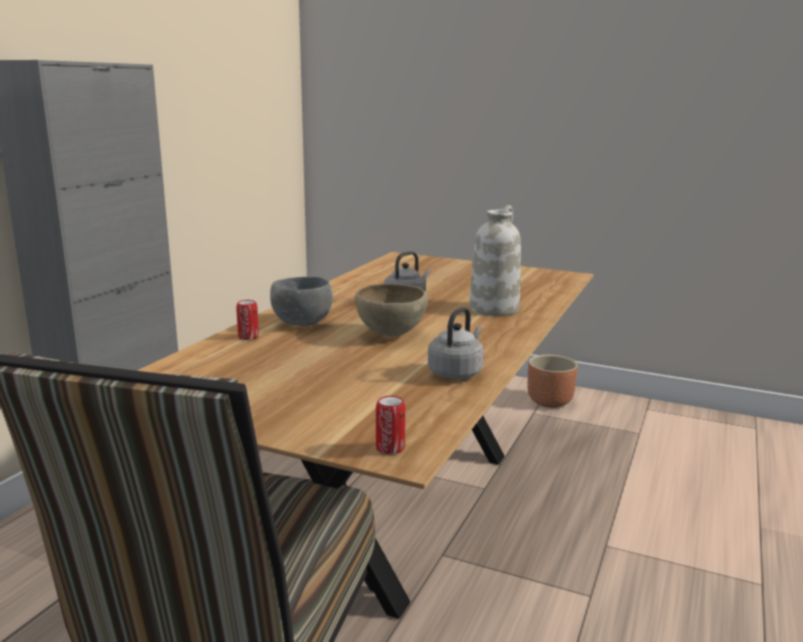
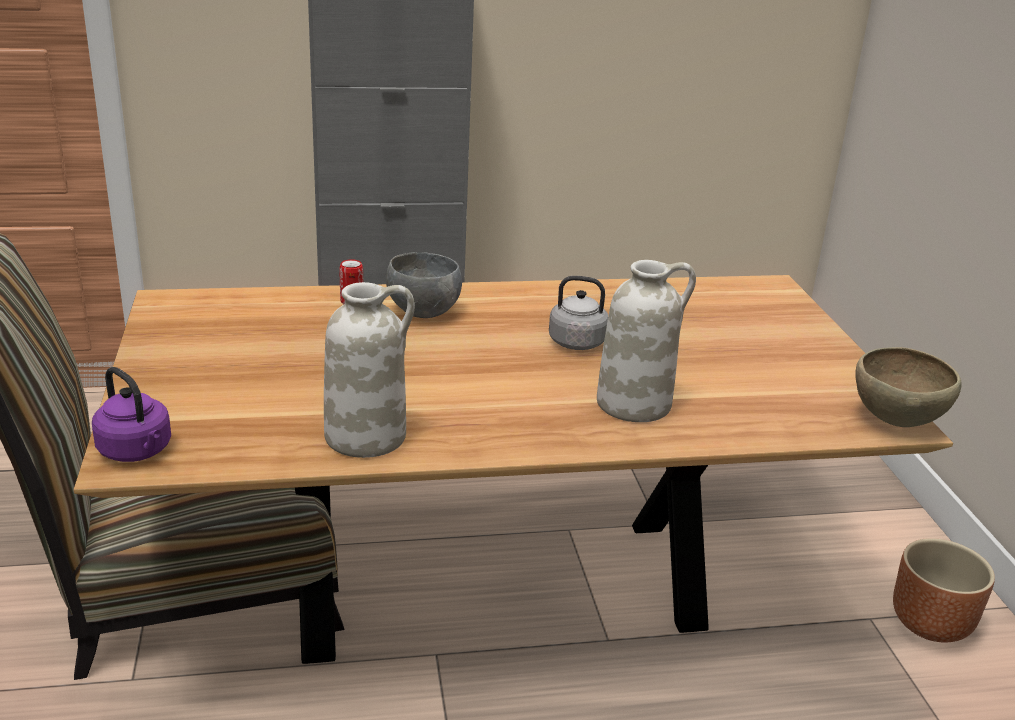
camera: 55 degrees right, 10 degrees up
brown bowl [355,284,428,336] -> brown bowl moved to [855,347,962,427]
can [376,396,405,455] -> purple kettle [92,367,171,462]
grey kettle [428,307,484,379] -> white vase [324,282,415,458]

